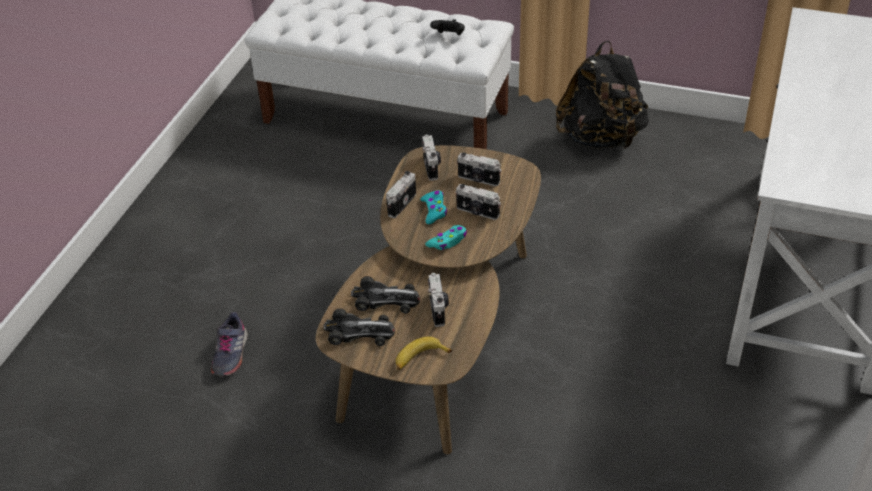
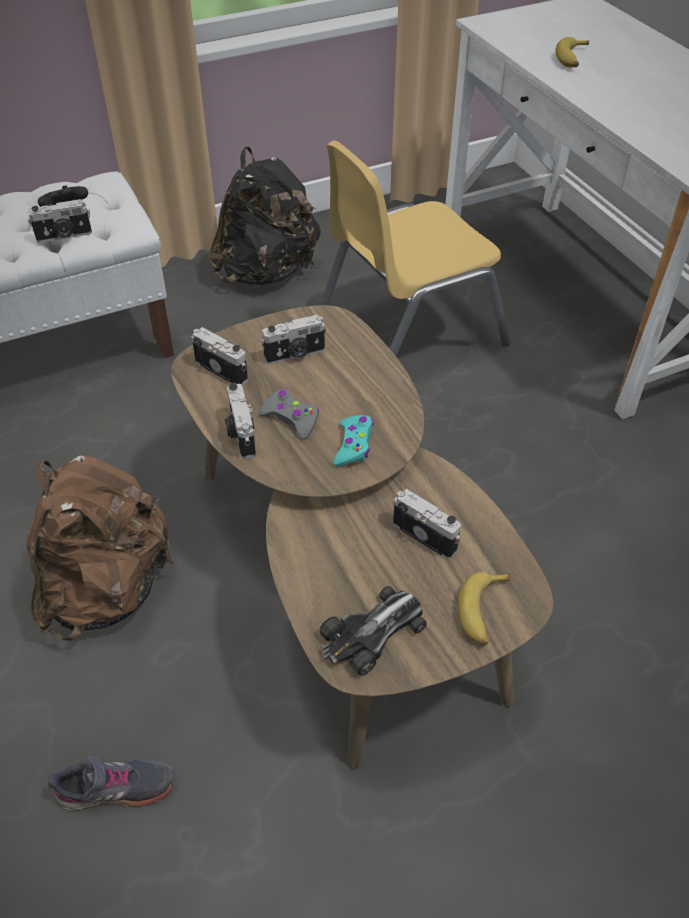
camera: 45 degrees left, 5 degrees up
grey shoe [211,312,248,376] -> grey shoe turned 60 degrees counterclockwise [48,756,174,811]
toy car [351,276,420,313] -> none
turquoise game controller [420,190,447,224] -> grey game controller [259,389,319,440]
camera [456,184,501,220] -> camera moved to [28,199,92,243]
none -> brown backpack [26,455,174,641]
none -> yellow chair [320,141,510,356]
none -> banana [556,37,589,68]

